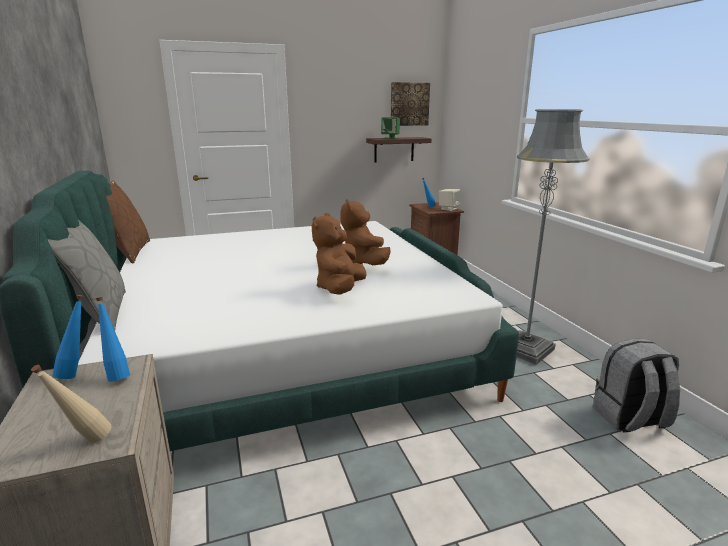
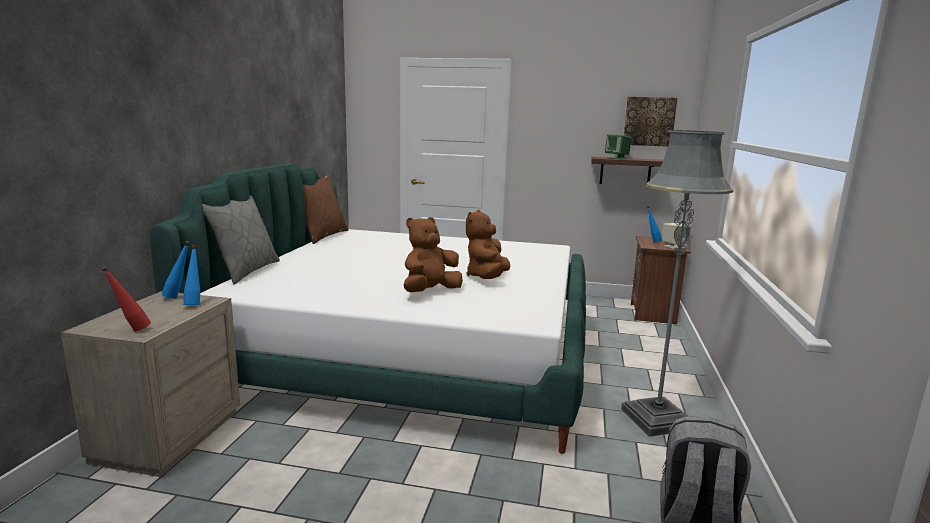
camera: 30 degrees right, 5 degrees down
beige bottle [31,365,111,443] -> red bottle [102,267,151,332]

